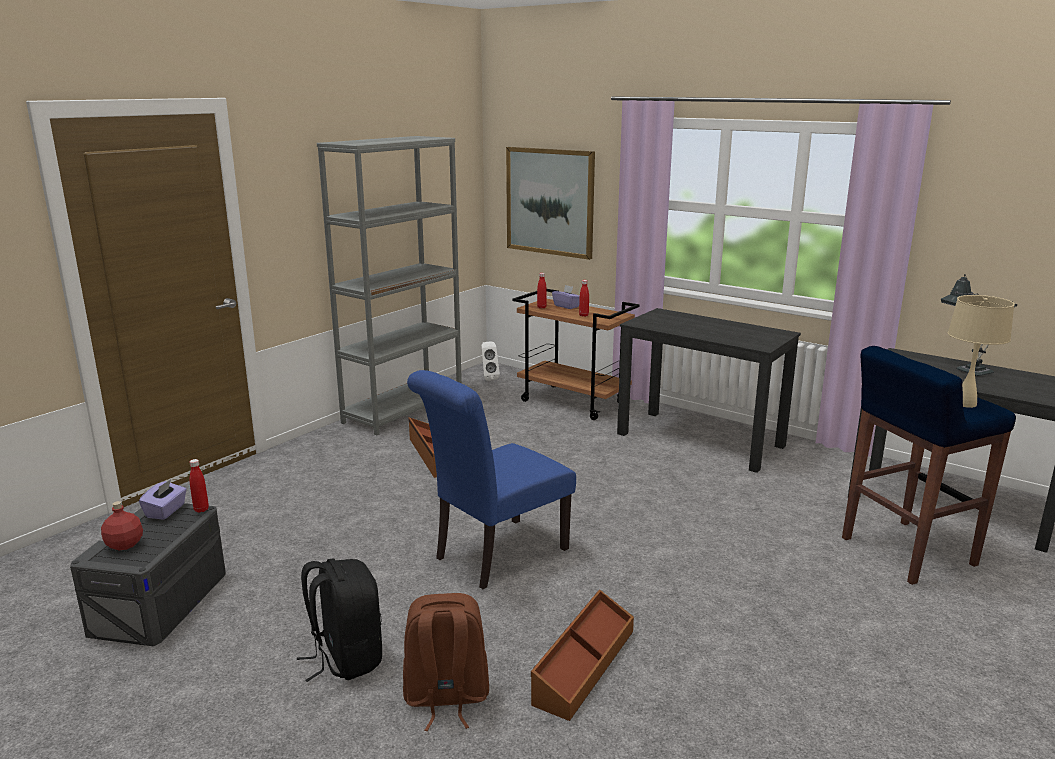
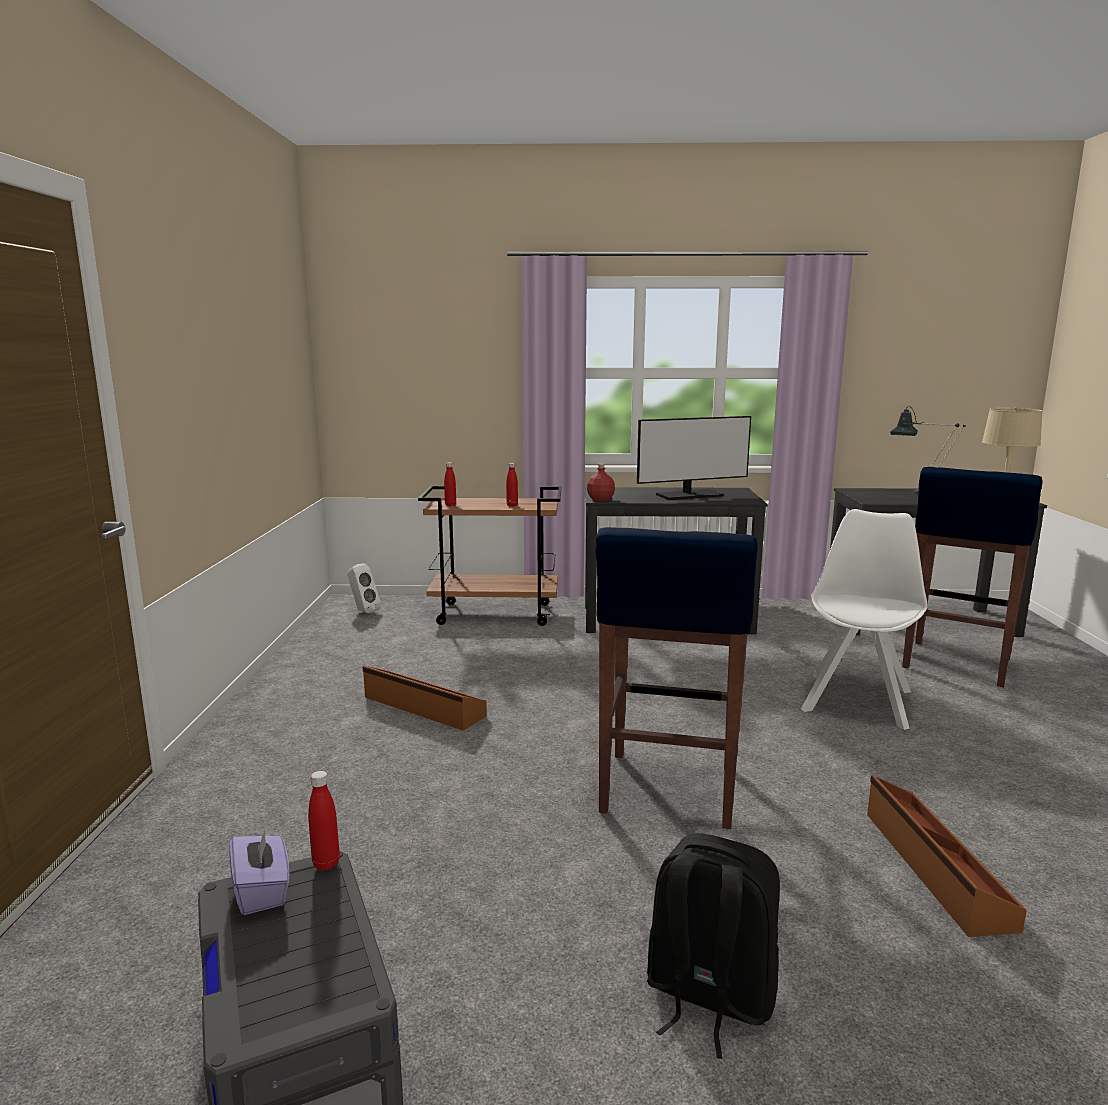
camera: 35 degrees left, 5 degrees down
red bottle [101,501,143,550] -> red bottle moved to [587,464,615,501]
grey bookcase [317,136,462,435] -> none
brown backpack [403,593,489,731] -> none
blue chair [407,370,576,589] -> blue stool [596,527,758,829]
picture [506,147,595,260] -> none
purple tissue box [552,285,580,309] -> none
none -> monitor [637,416,751,500]
none -> white chair [801,509,928,730]

